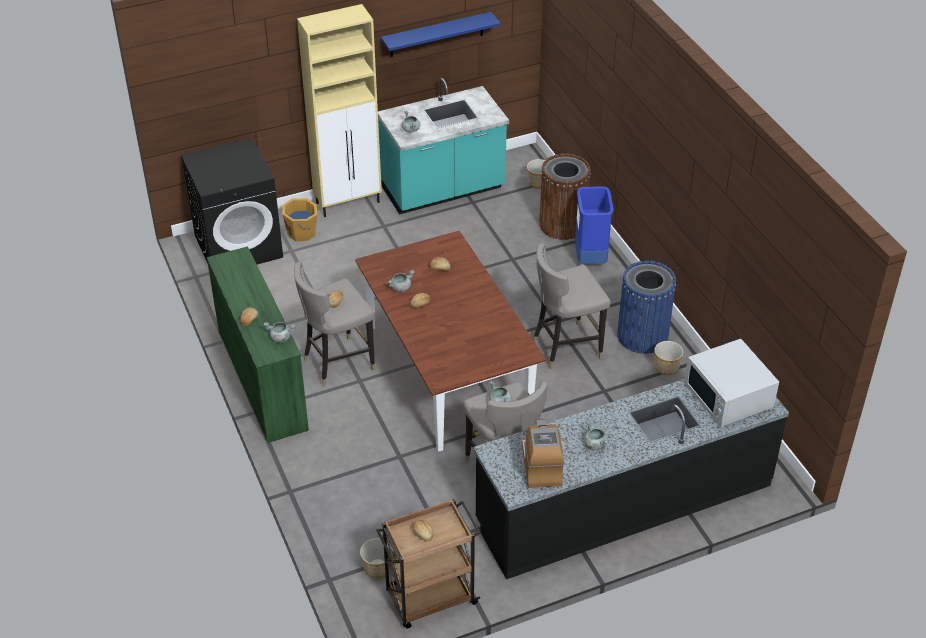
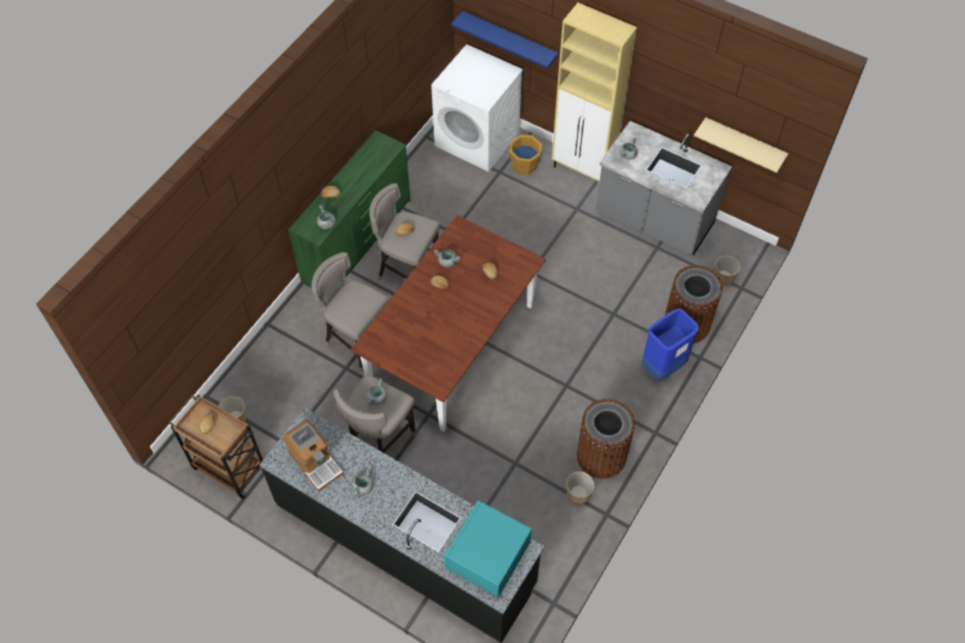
camera: 55 degrees right, 15 degrees up
black washing machine [181,138,283,265] -> white washing machine [431,44,523,172]
turquoise counter [378,78,509,215] -> grey counter [596,121,732,255]
blue shelf [381,12,501,57] -> blue shelf moved to [451,11,559,69]
coffee machine [522,419,564,488] -> coffee machine turned 90 degrees clockwise [283,419,344,492]
grey stool [533,243,611,369] -> grey stool moved to [311,252,389,372]
blue trash can [617,261,676,354] -> brown trash can [576,399,635,479]
white microwave [684,339,779,427] -> turquoise microwave [444,500,532,598]
none -> beige shelf [694,117,788,173]

